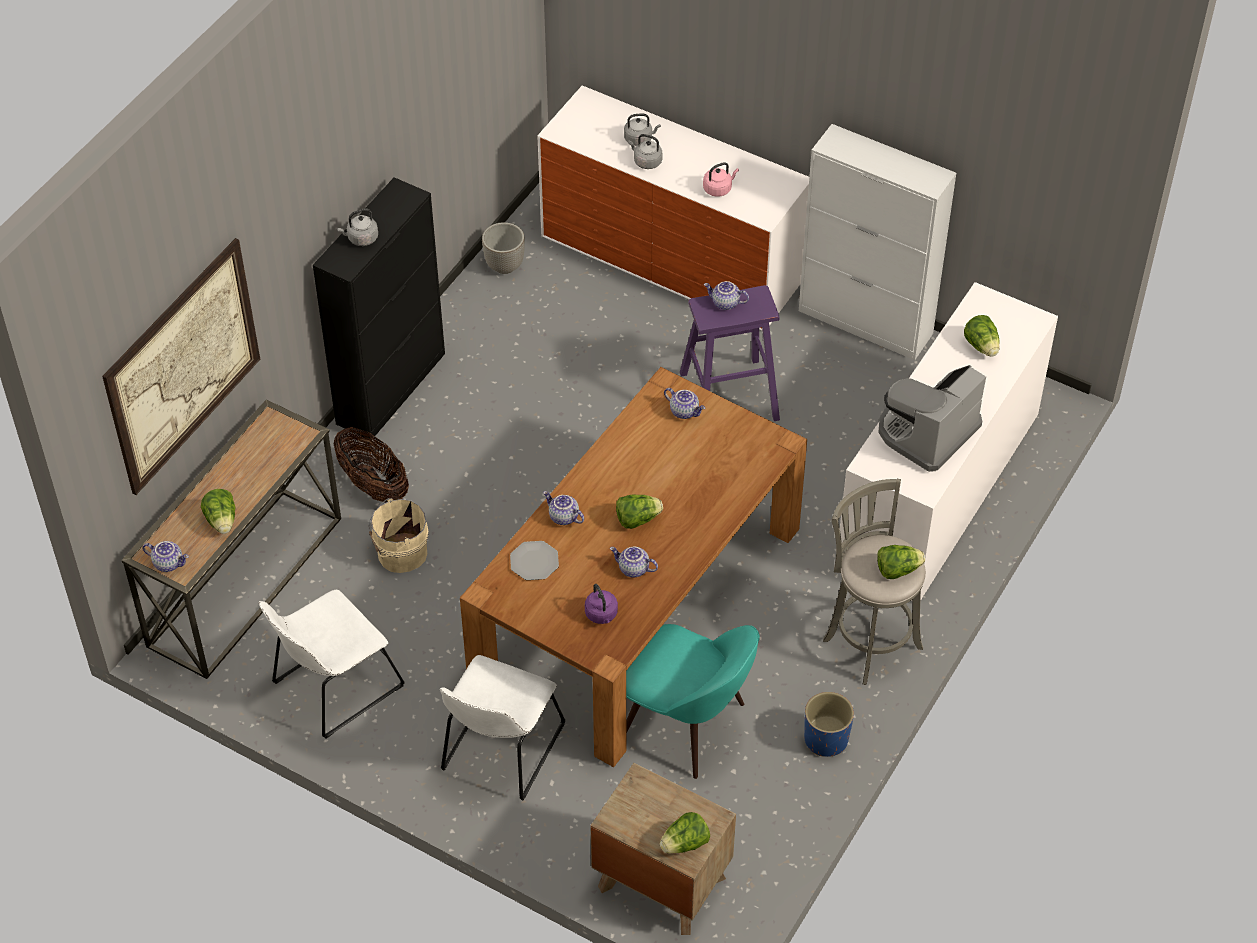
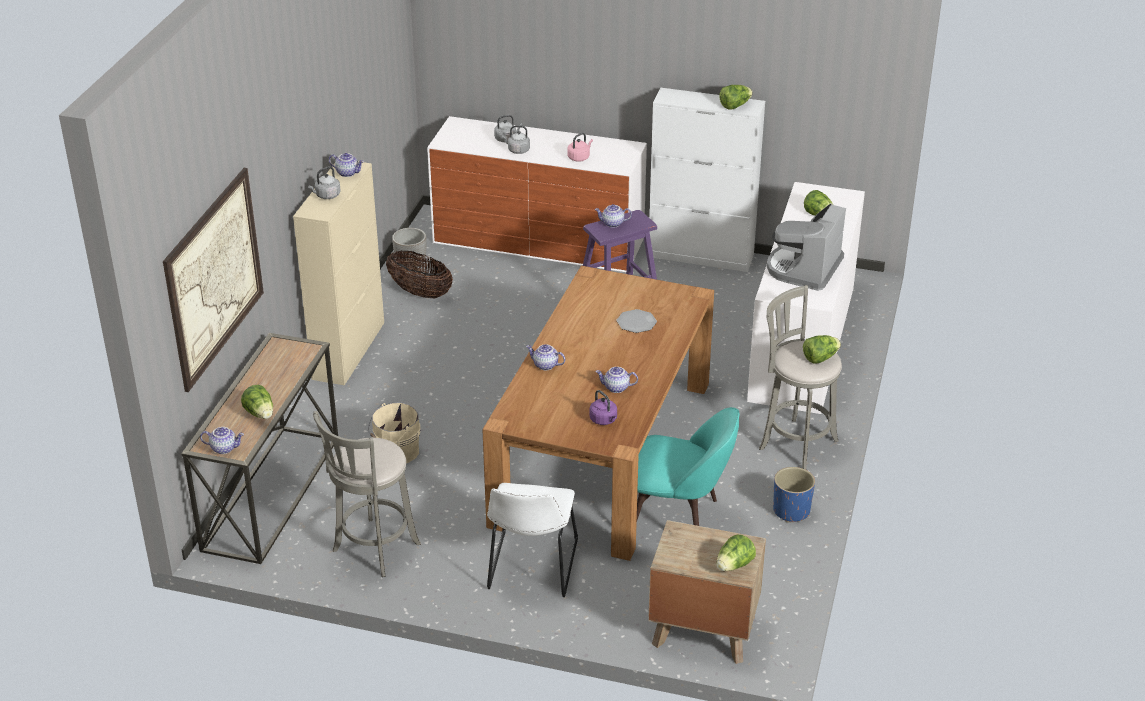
camera: 15 degrees left, 15 degrees down
white chair [259,590,405,739] -> grey stool [313,411,421,577]
black cabinet [313,177,445,440] -> beige cabinet [293,162,384,386]
basket [333,427,409,503] -> basket moved to [386,251,453,299]
plate [510,541,559,580] -> plate moved to [617,309,657,333]
lettuce [616,494,663,529] -> lettuce moved to [719,85,753,110]
teapot [664,388,705,419] -> teapot moved to [329,153,364,177]

